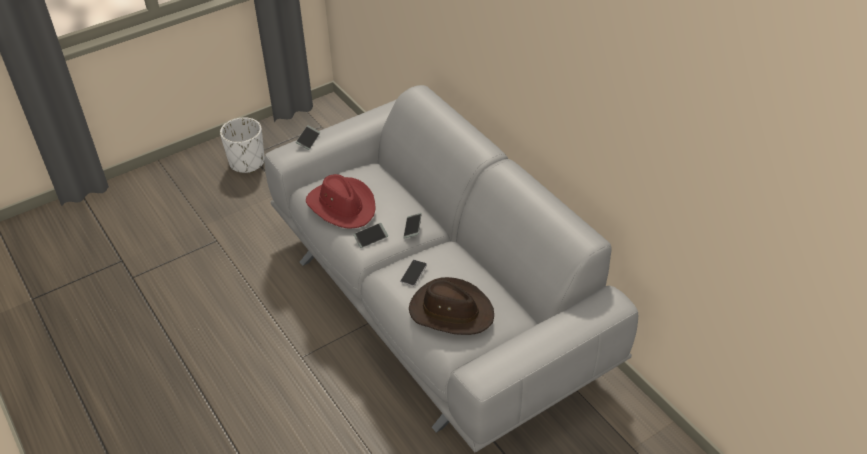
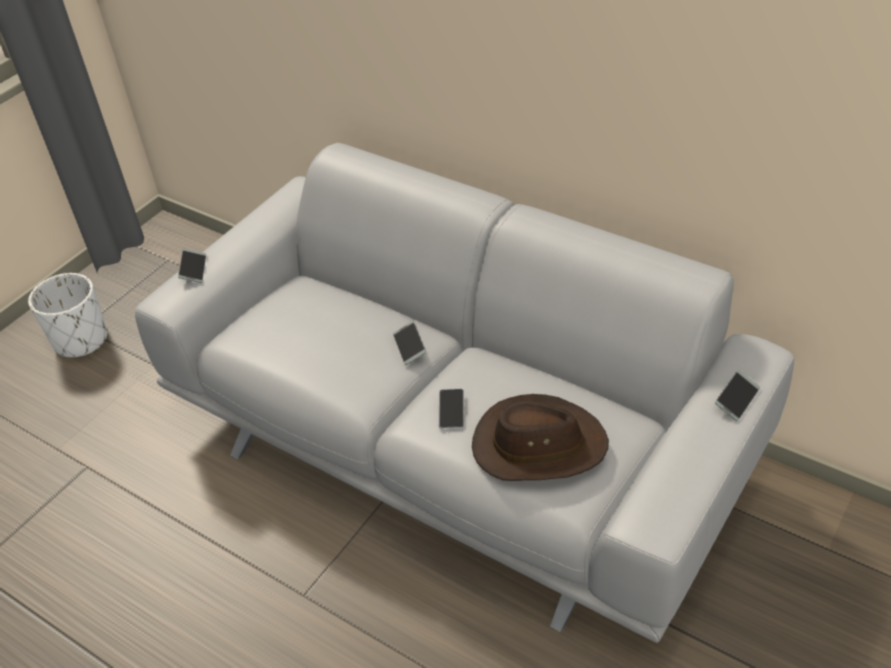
camera: 20 degrees left, 0 degrees up
red hat [306,174,376,229] -> none
phone [353,223,388,248] -> phone moved to [715,370,760,421]

